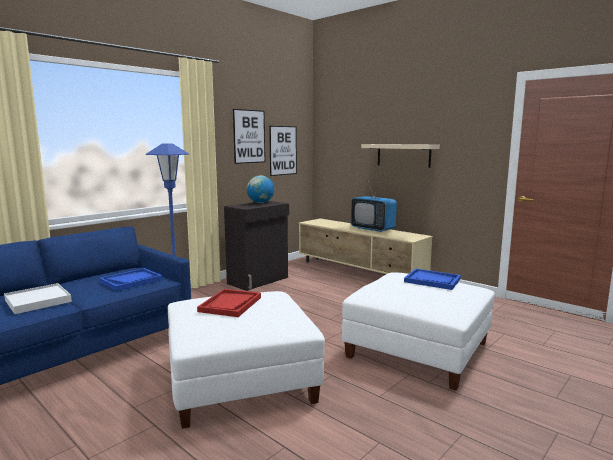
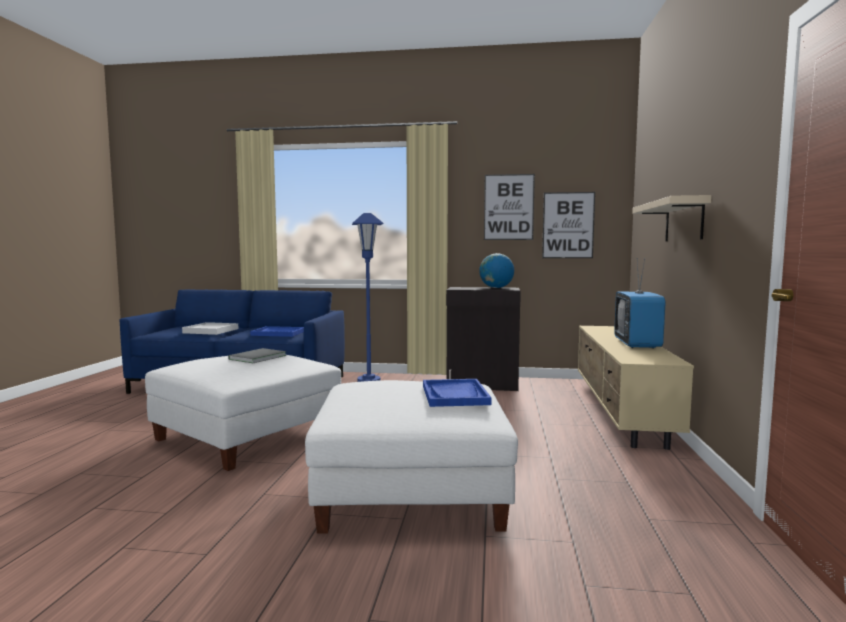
camera: 55 degrees right, 5 degrees down
red tray [197,289,261,317] -> grey book [228,348,286,363]

